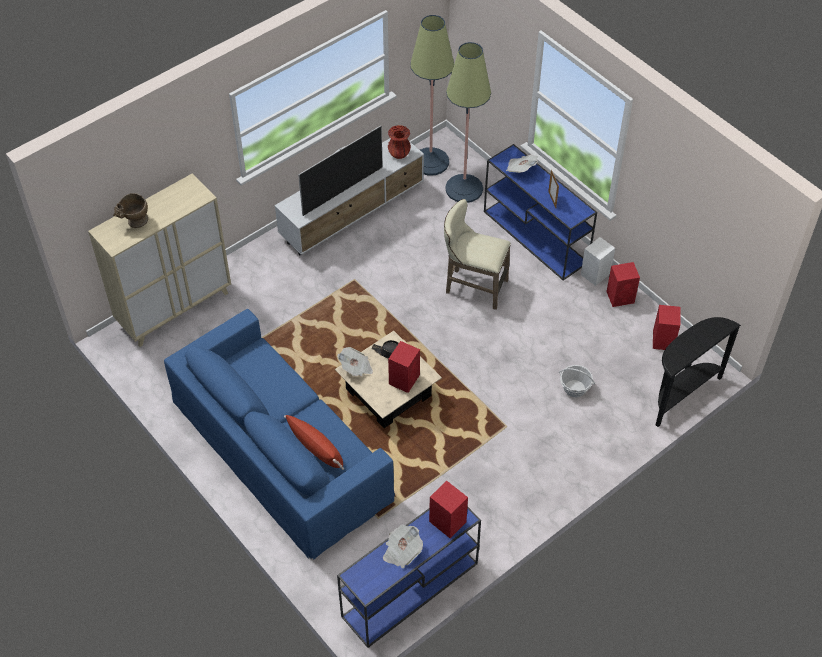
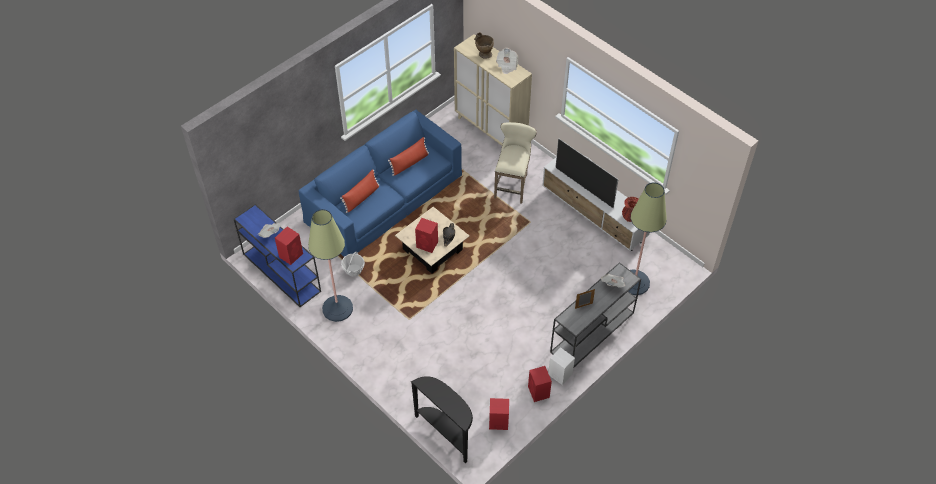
camera: 85 degrees right, 0 degrees up
newspaper [337,347,373,376] -> newspaper moved to [496,48,518,74]
floor lamp [410,15,454,176] -> floor lamp moved to [308,209,353,322]
beige stool [444,199,511,310] -> beige stool moved to [494,122,537,204]
blue console table [484,144,597,280] -> grey console table [550,262,641,367]
basket [559,365,595,398] -> basket moved to [341,252,365,277]
none -> red pillow [388,137,429,176]

